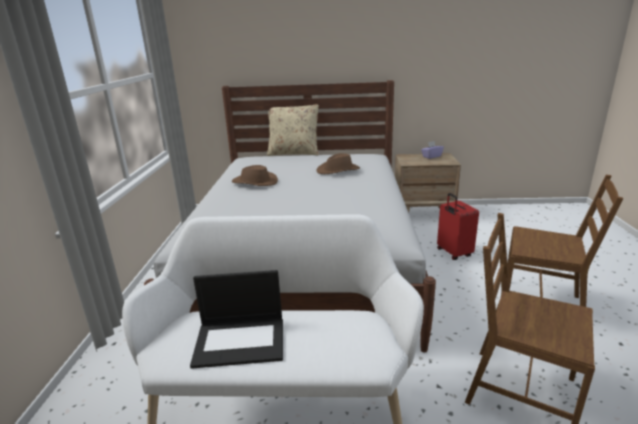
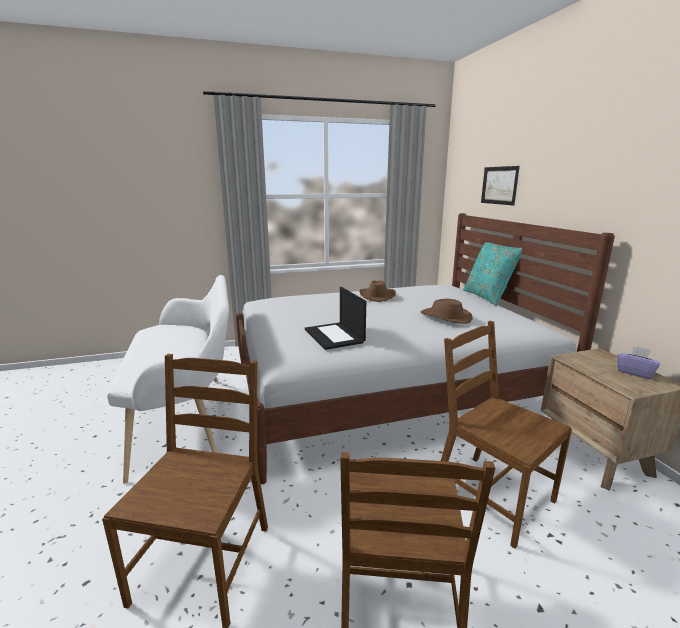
camera: 70 degrees right, 5 degrees down
laptop [190,270,283,369] -> laptop moved to [305,287,366,350]
beige pillow [267,104,319,156] -> turquoise pillow [463,242,522,307]
red suitcase [437,193,479,260] -> brown chair [441,321,572,549]
none -> picture [481,166,520,206]

